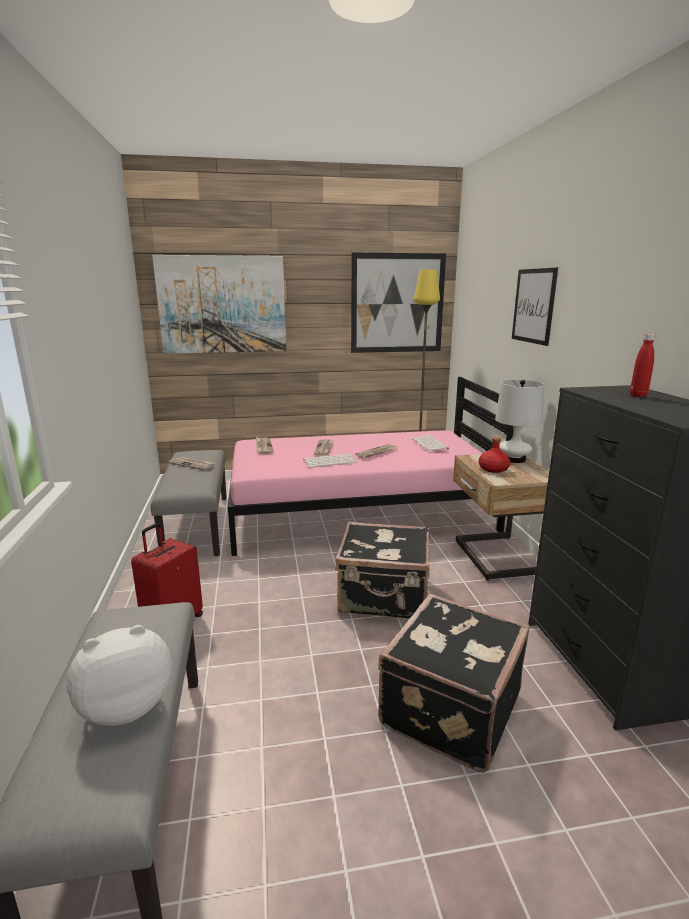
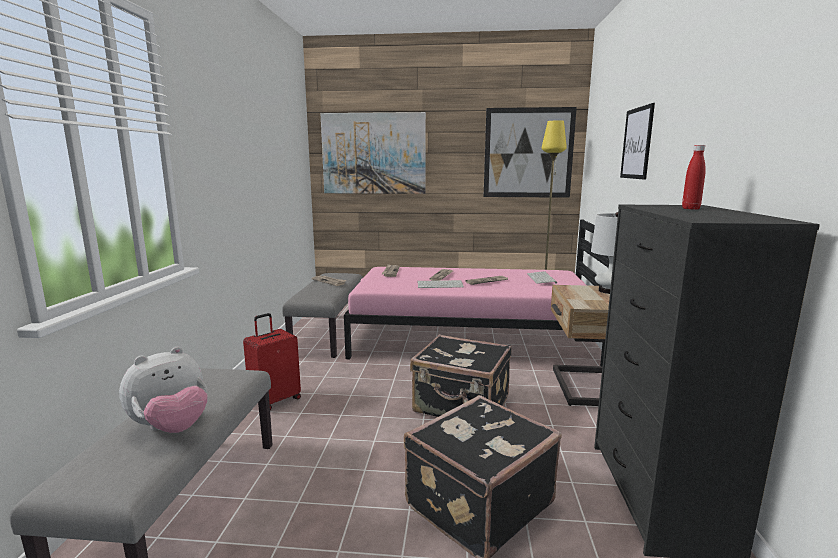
camera: 15 degrees right, 5 degrees down
plush toy [67,625,172,726] -> plush toy turned 150 degrees clockwise [119,347,208,433]
red bottle [479,437,510,473] -> none

